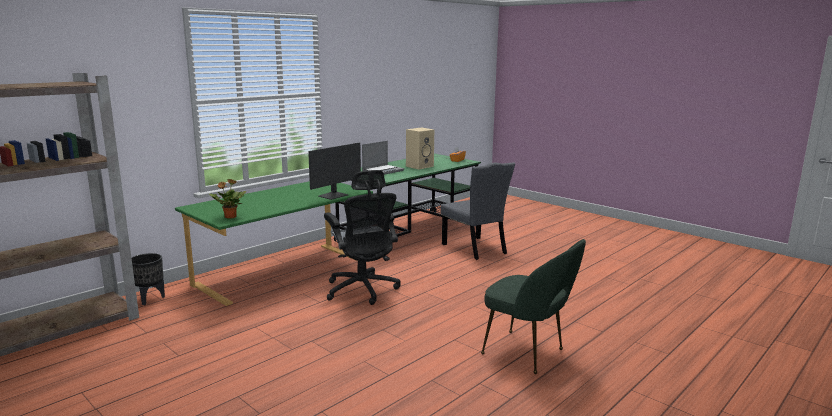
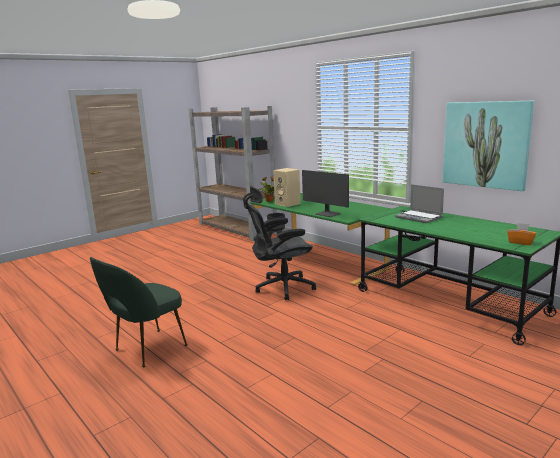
camera: 95 degrees right, 0 degrees up
beige speaker [406,128,434,169] -> beige speaker moved to [273,168,301,207]
grey chair [440,162,515,260] -> none
none -> picture [443,101,534,191]

